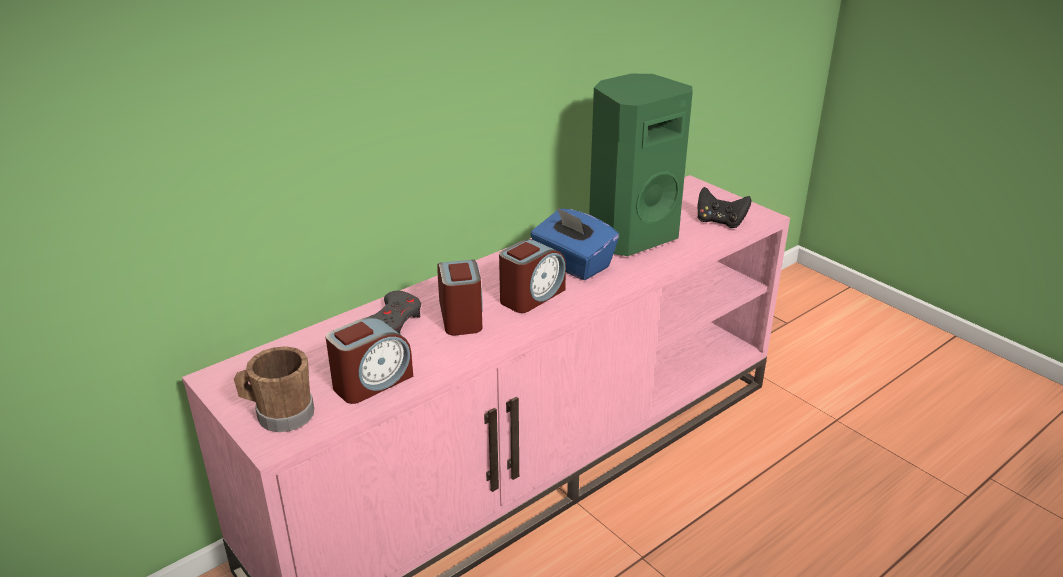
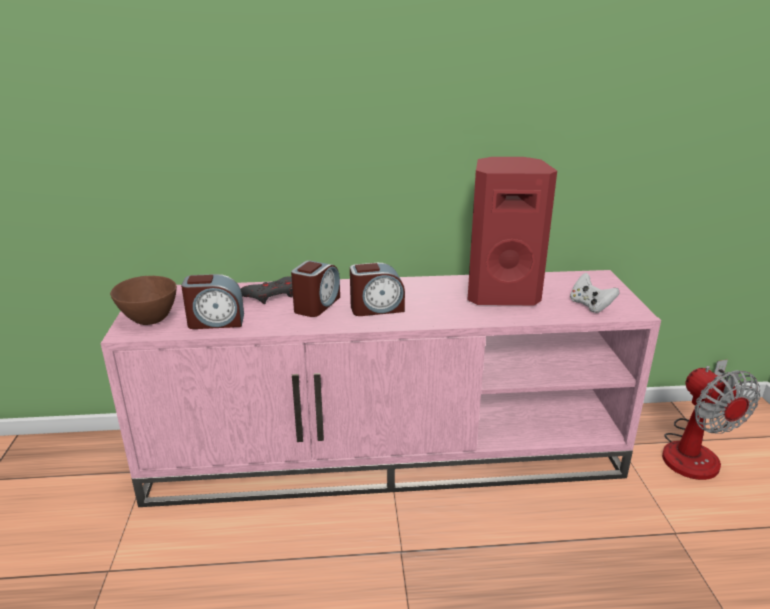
camera: 35 degrees right, 5 degrees down
brown mug [234,346,314,432] -> brown bowl [110,276,177,325]
blue tissue box [530,207,619,280] -> none
green speaker [589,74,693,256] -> red speaker [468,157,557,305]
black game controller [697,187,752,228] -> white game controller [570,273,619,313]
none -> fan [662,359,760,480]

